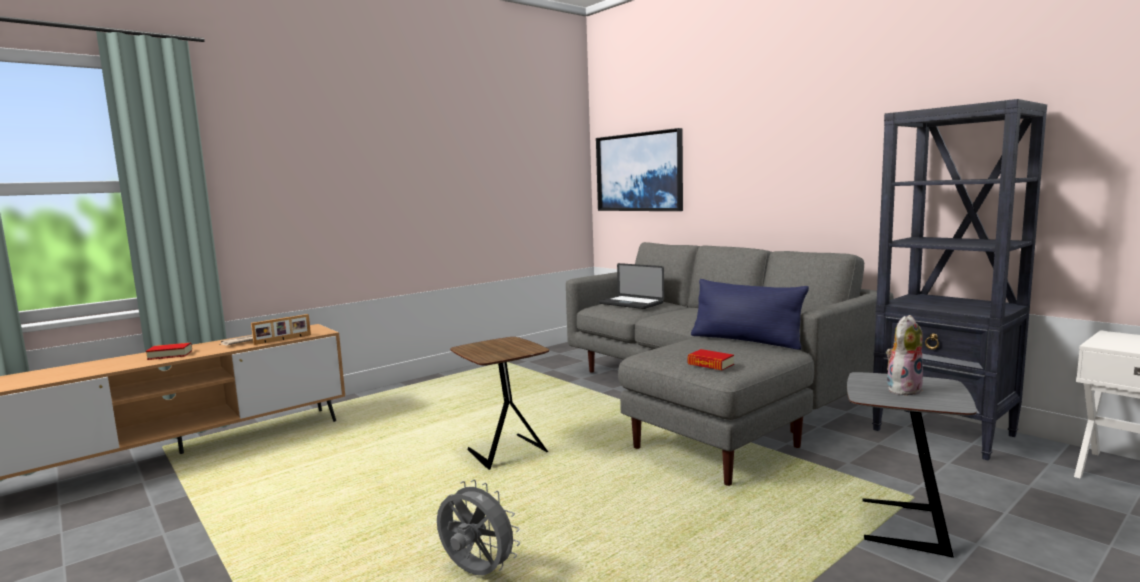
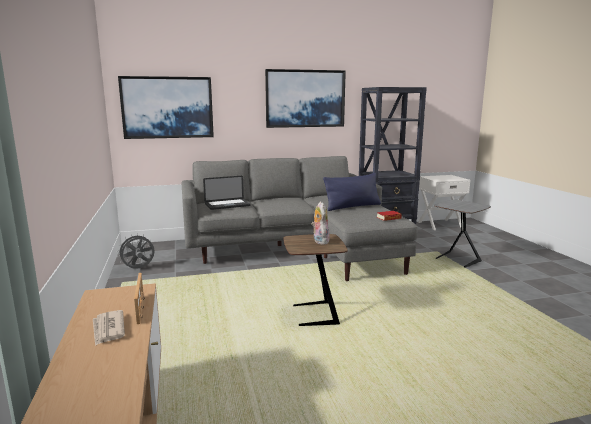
camera: 65 degrees left, 5 degrees up
book [146,343,192,360] -> none
grey fan [437,480,520,575] -> grey fan moved to [117,233,155,269]
plush toy [886,315,923,395] -> plush toy moved to [311,201,330,245]
none -> picture [265,69,346,128]

